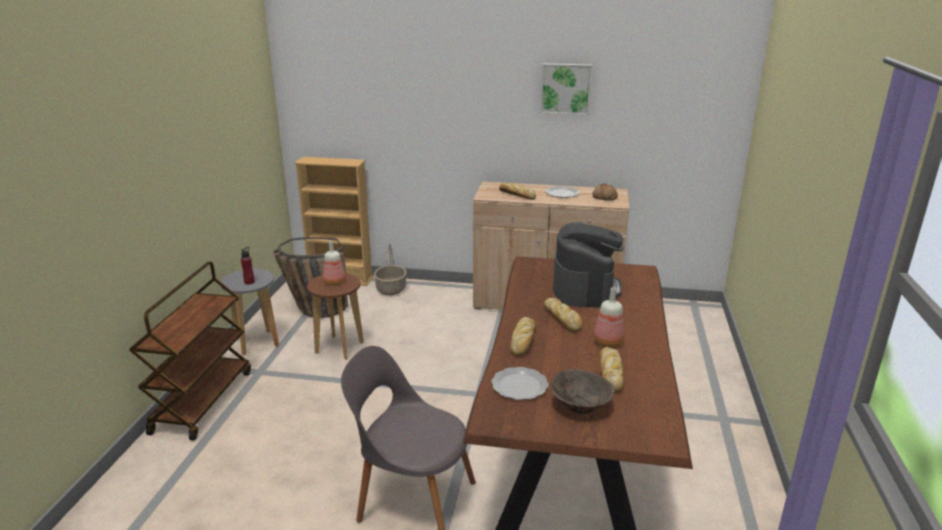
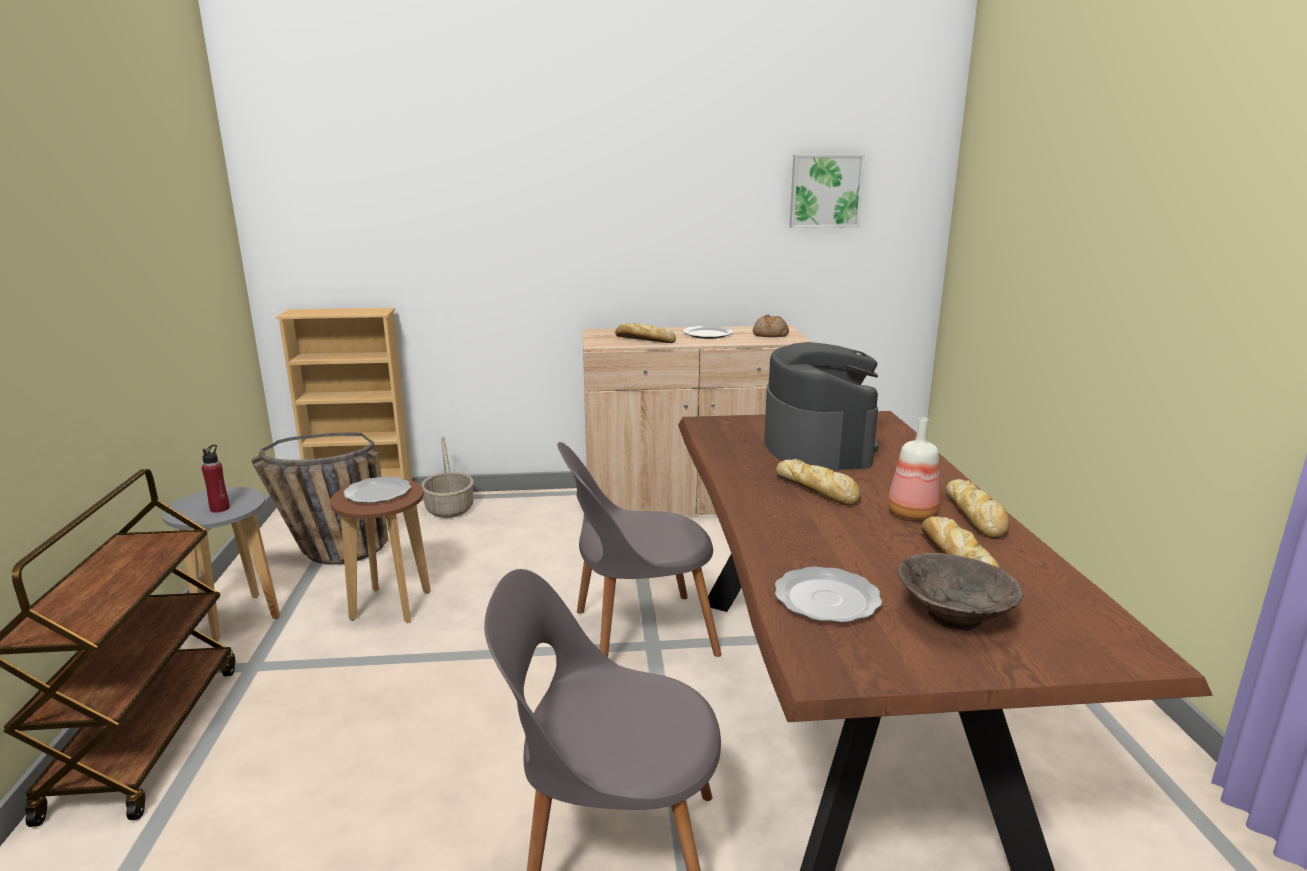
camera: 15 degrees left, 5 degrees down
bottle [323,241,345,285] -> plate [344,477,411,503]
bread [510,317,536,356] -> bread moved to [946,479,1009,538]
picture [540,63,592,115] -> picture moved to [789,154,865,228]
none -> grey chair [557,442,722,657]

